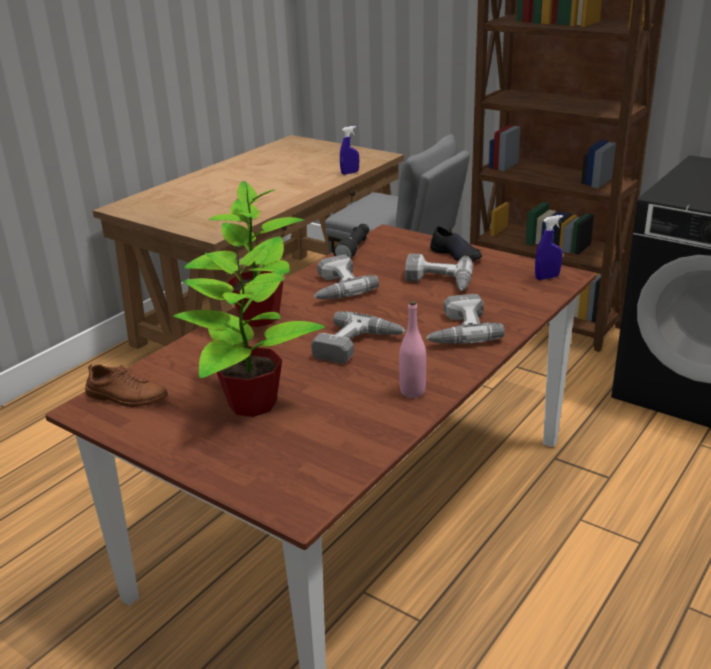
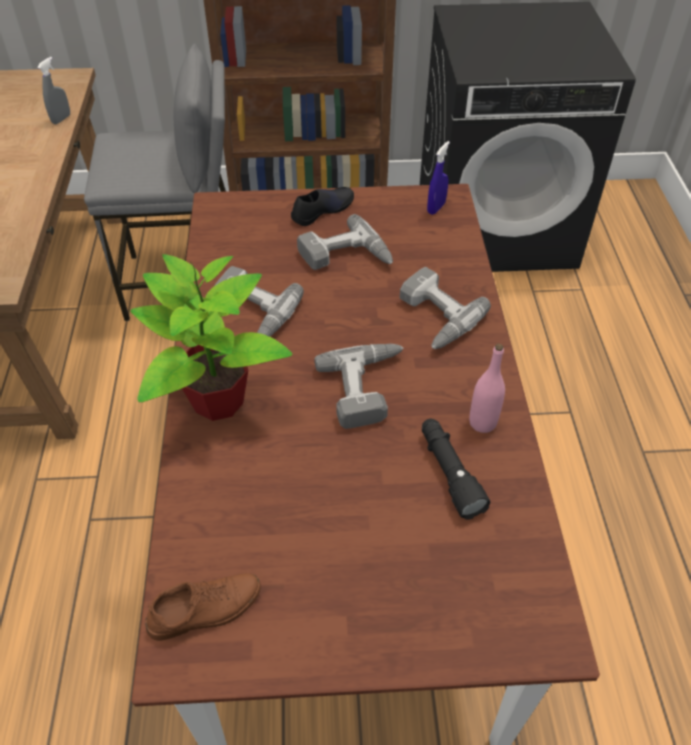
camera: 40 degrees left, 20 degrees up
potted plant [173,245,325,417] -> none
black flashlight [333,224,369,259] -> black flashlight moved to [422,419,490,520]
blue spray bottle [340,126,359,175] -> grey spray bottle [37,57,70,124]
black shoe [430,226,482,261] -> black shoe turned 45 degrees counterclockwise [291,187,354,226]

